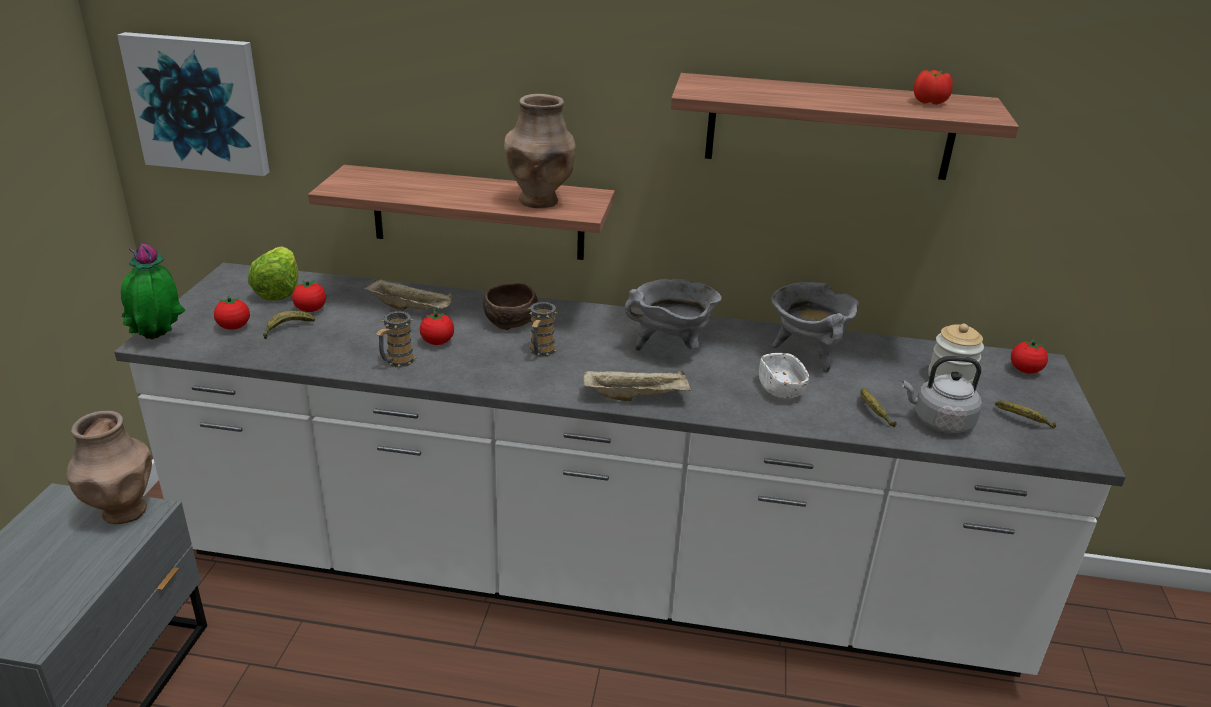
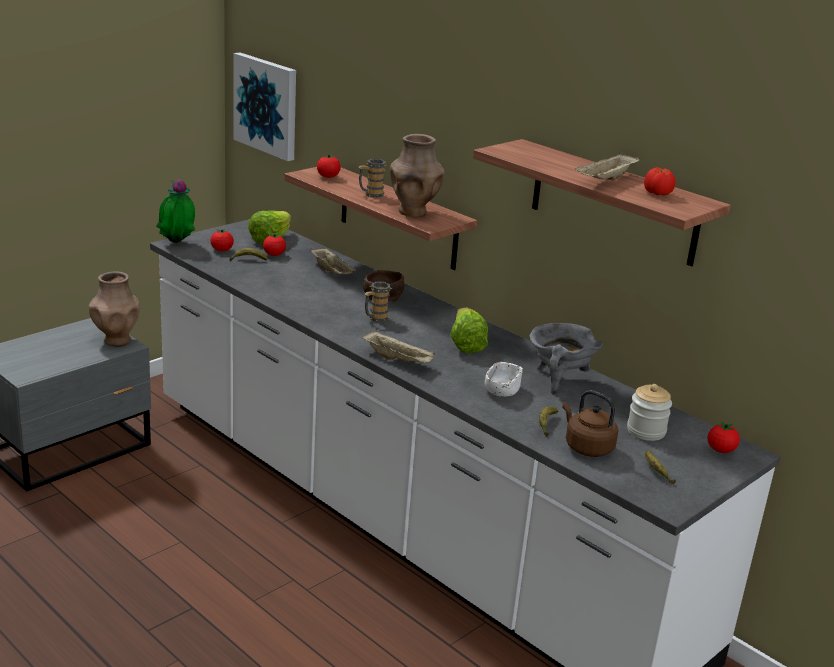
camera: 35 degrees right, 5 degrees down
mug [376,311,416,367] -> mug moved to [358,159,387,198]
tomato [420,310,454,345] -> tomato moved to [317,154,341,178]
grey cooking pot [624,279,722,351] -> lettuce [450,308,488,354]
grey kettle [902,356,982,433] -> brown kettle [562,390,618,457]
none -> beige tray [575,152,640,181]

